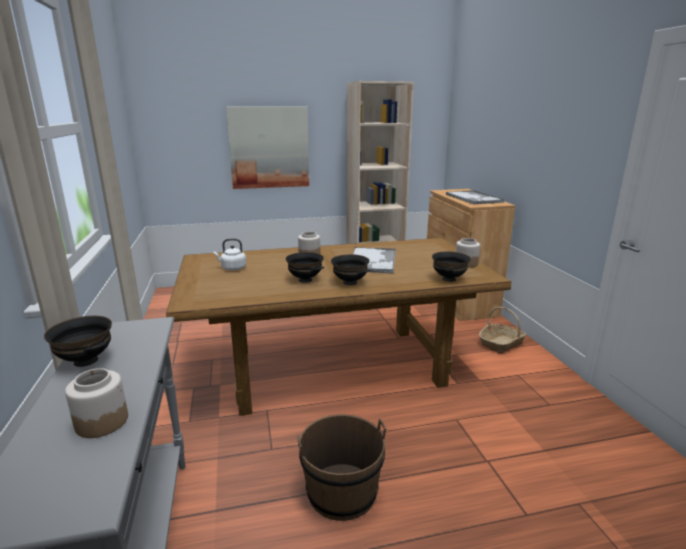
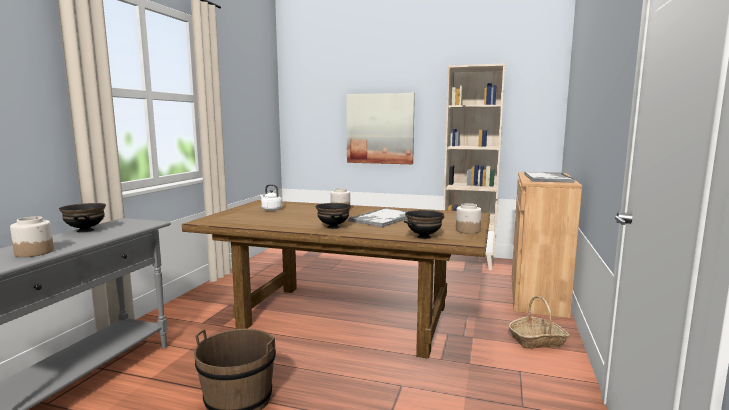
camera: 30 degrees right, 10 degrees down
black bowl [286,252,324,283] -> none

